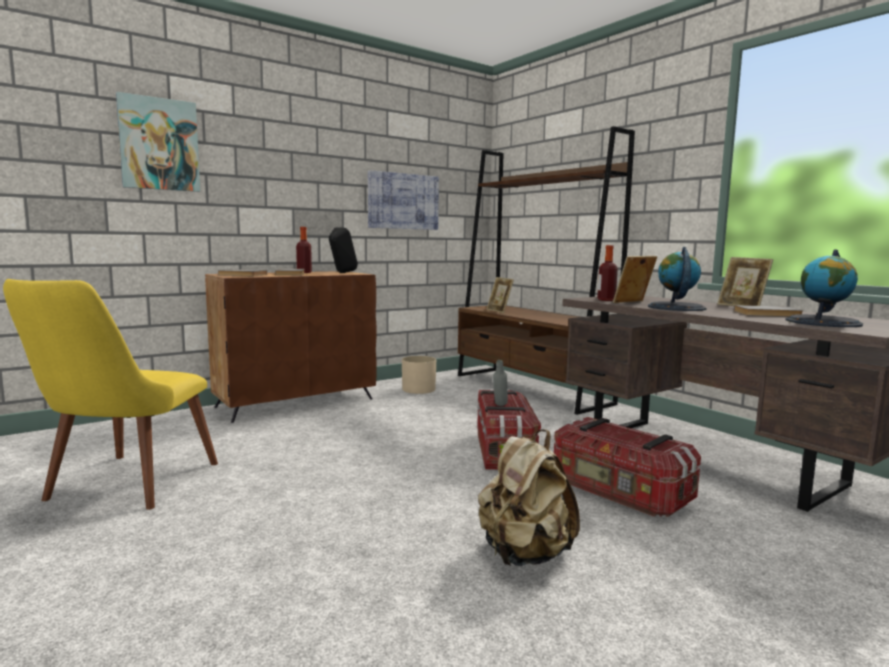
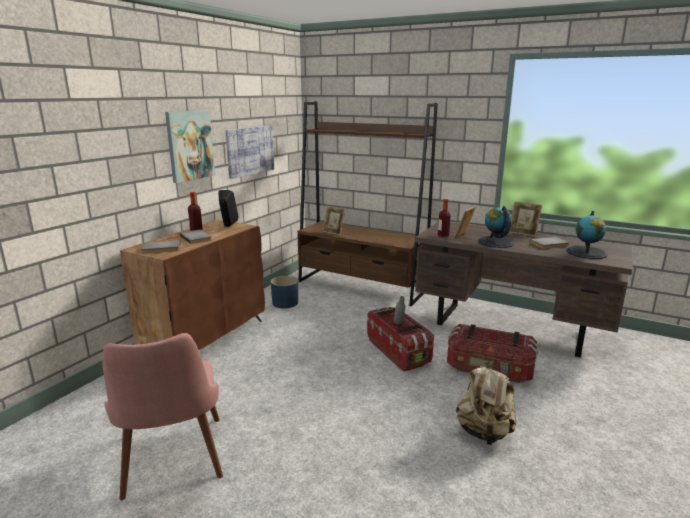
camera: 25 degrees left, 10 degrees up
yellow chair [3,279,218,510] -> pink chair [102,333,223,500]
picture [116,92,200,192] -> picture moved to [165,110,215,183]
beige planter [402,356,436,394] -> blue planter [271,276,298,308]

